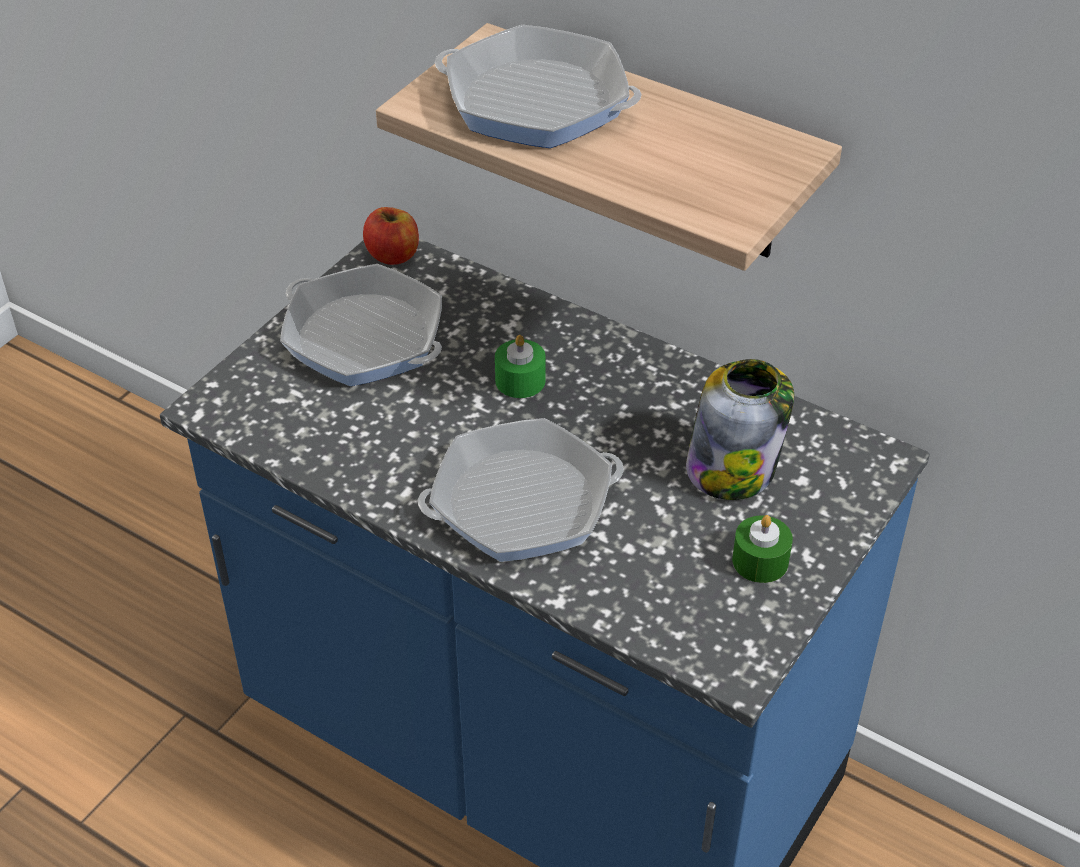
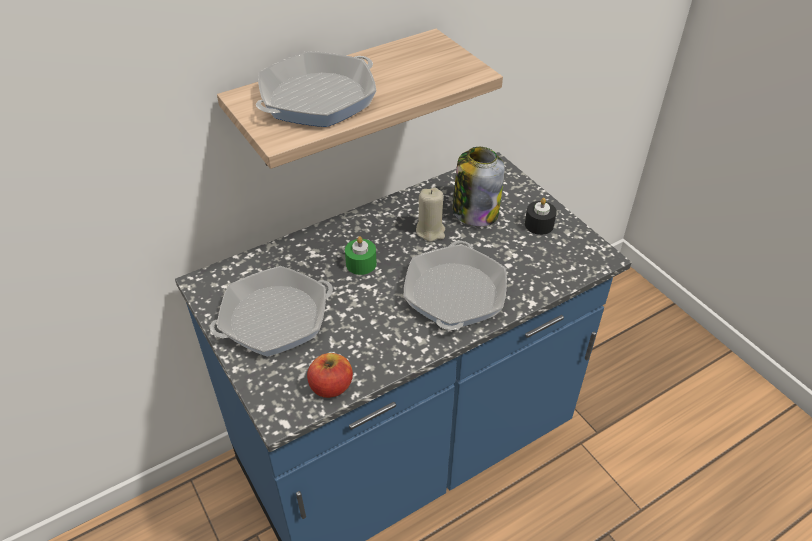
camera: 65 degrees left, 0 degrees up
apple [363,207,419,265] -> apple moved to [307,353,353,398]
green candle [732,515,793,583] -> black candle [525,198,557,235]
none -> beige candle [416,187,445,242]

